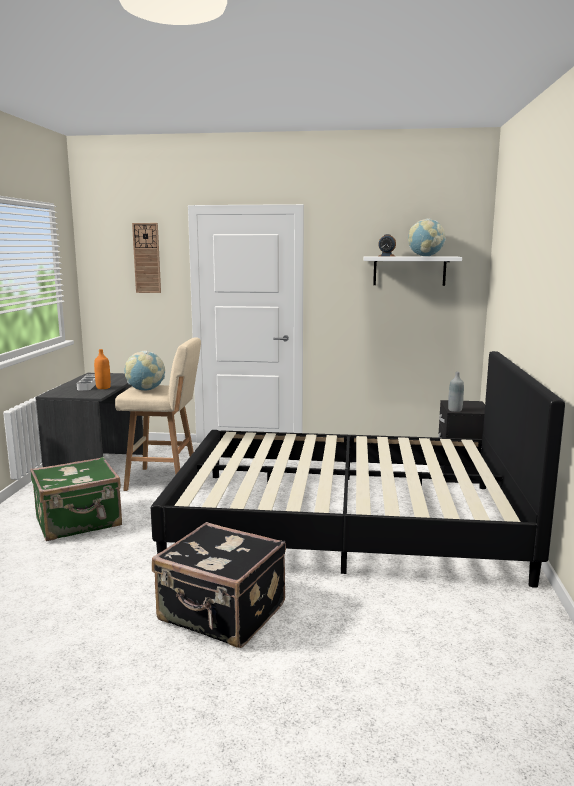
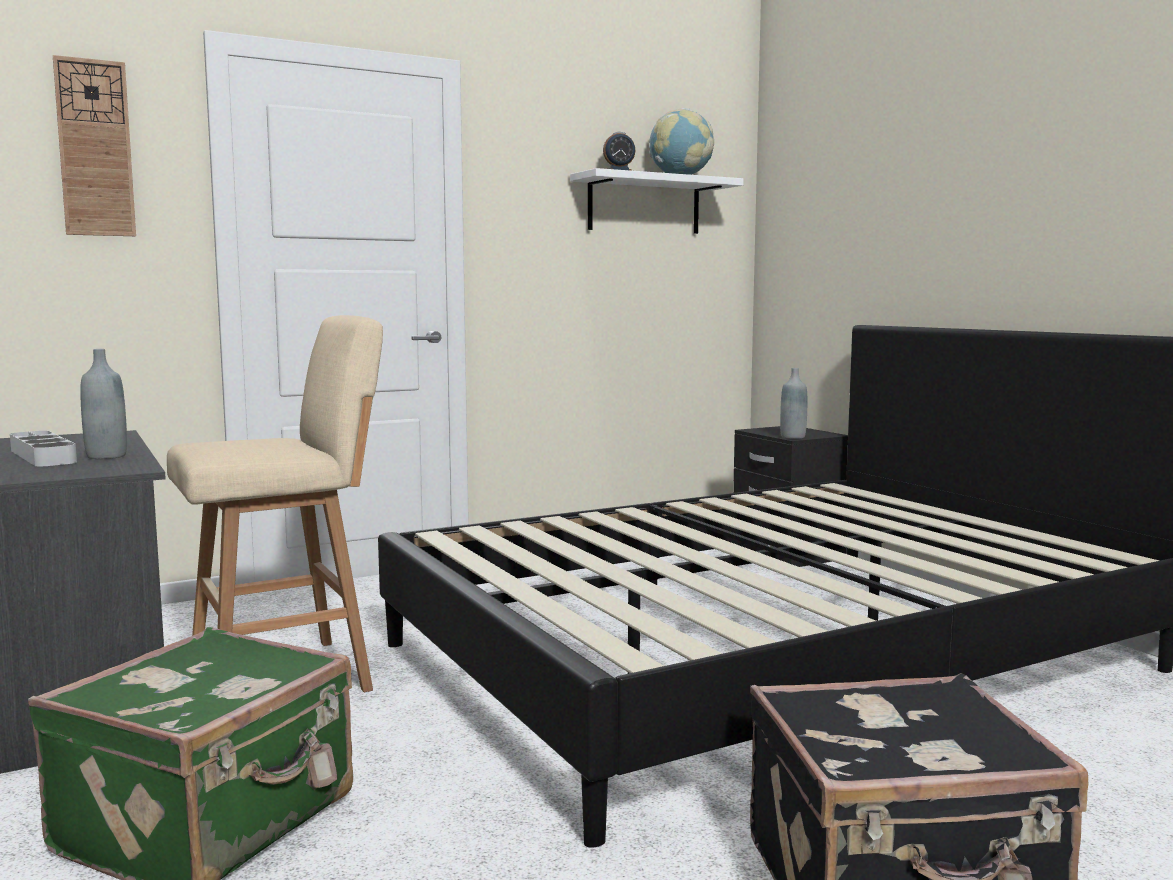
camera: 35 degrees left, 5 degrees down
orange bottle [94,349,111,389] -> grey bottle [80,349,127,459]
globe [125,350,165,391] -> none

